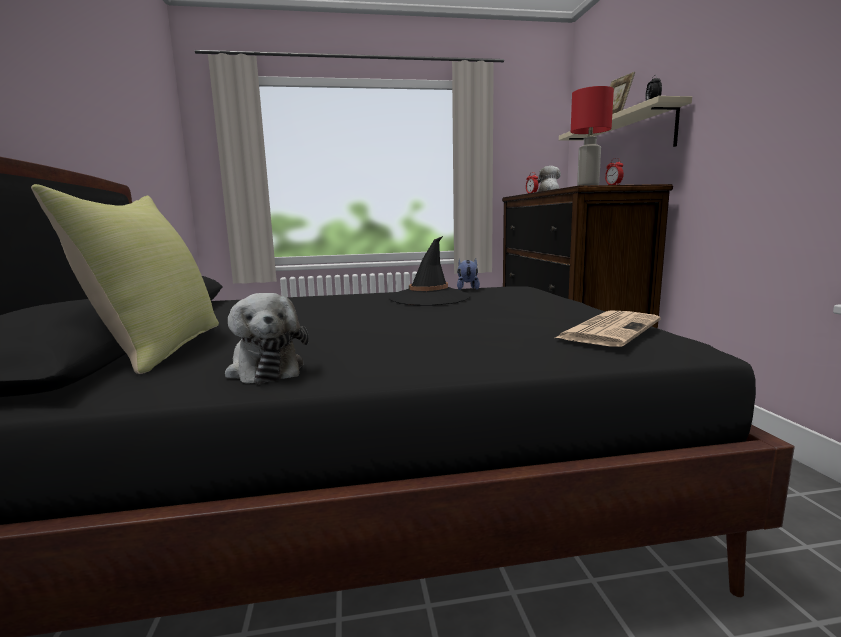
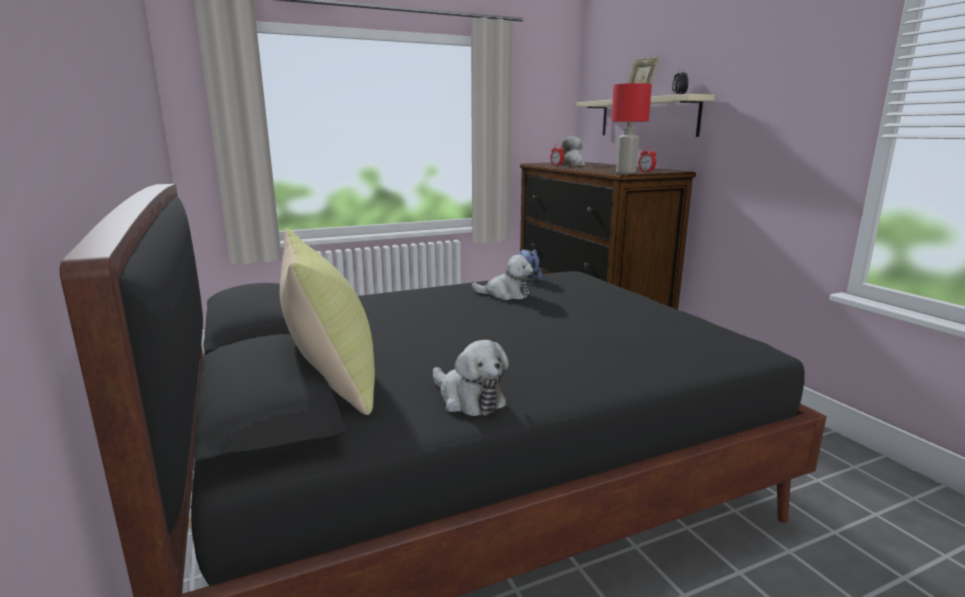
camera: 15 degrees left, 5 degrees up
black hat [388,236,470,306] -> plush toy [472,255,533,300]
newspaper [555,310,661,347] -> none

